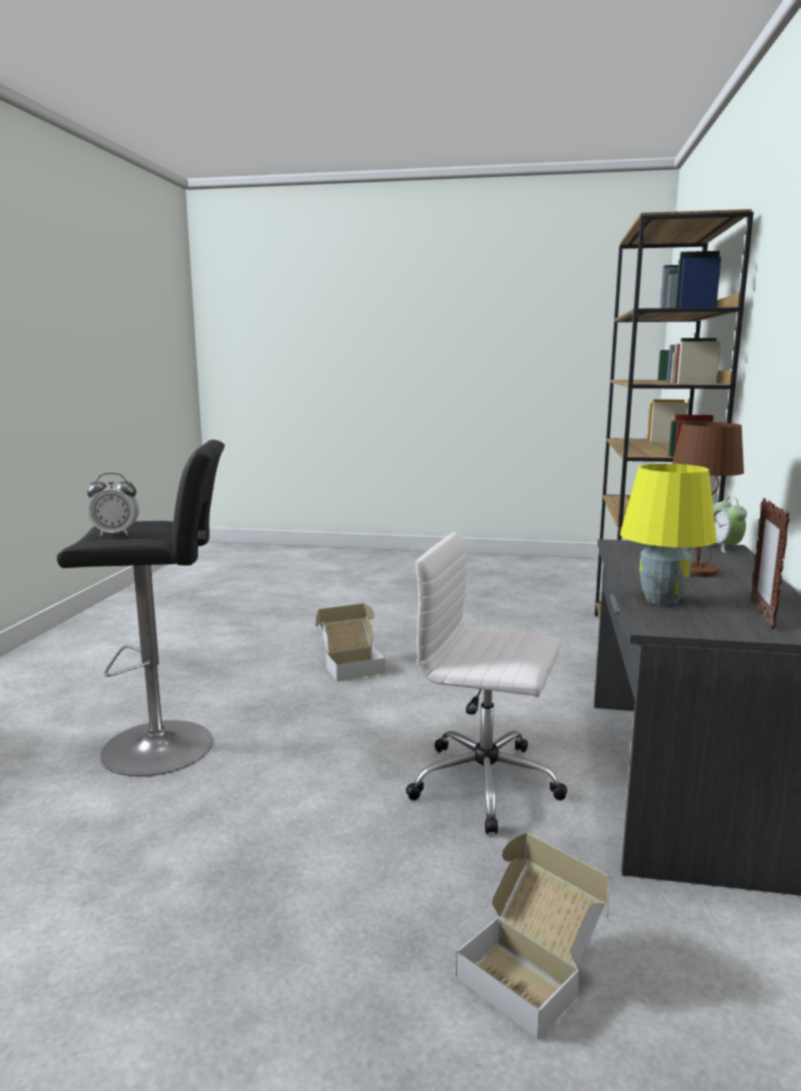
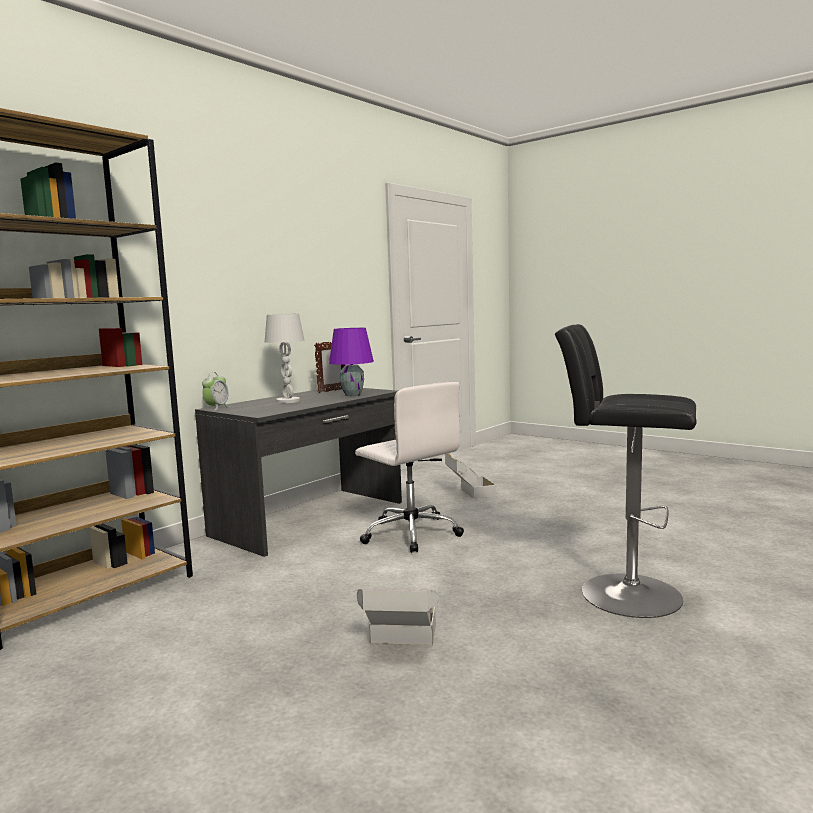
camera: 150 degrees left, 5 degrees down
alarm clock [87,473,139,536] -> none
yellow table lamp [620,463,717,606] -> purple table lamp [329,328,374,396]
brown table lamp [672,422,744,577] -> white table lamp [265,314,305,403]

